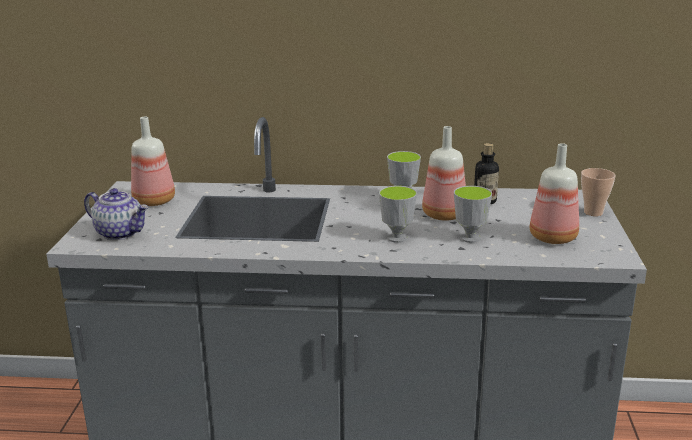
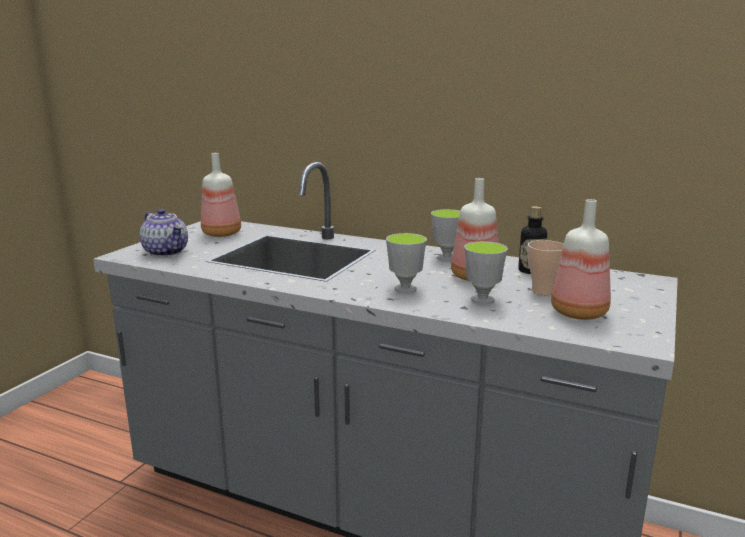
camera: 20 degrees right, 5 degrees down
cup [581,168,615,216] -> cup moved to [528,240,564,295]

